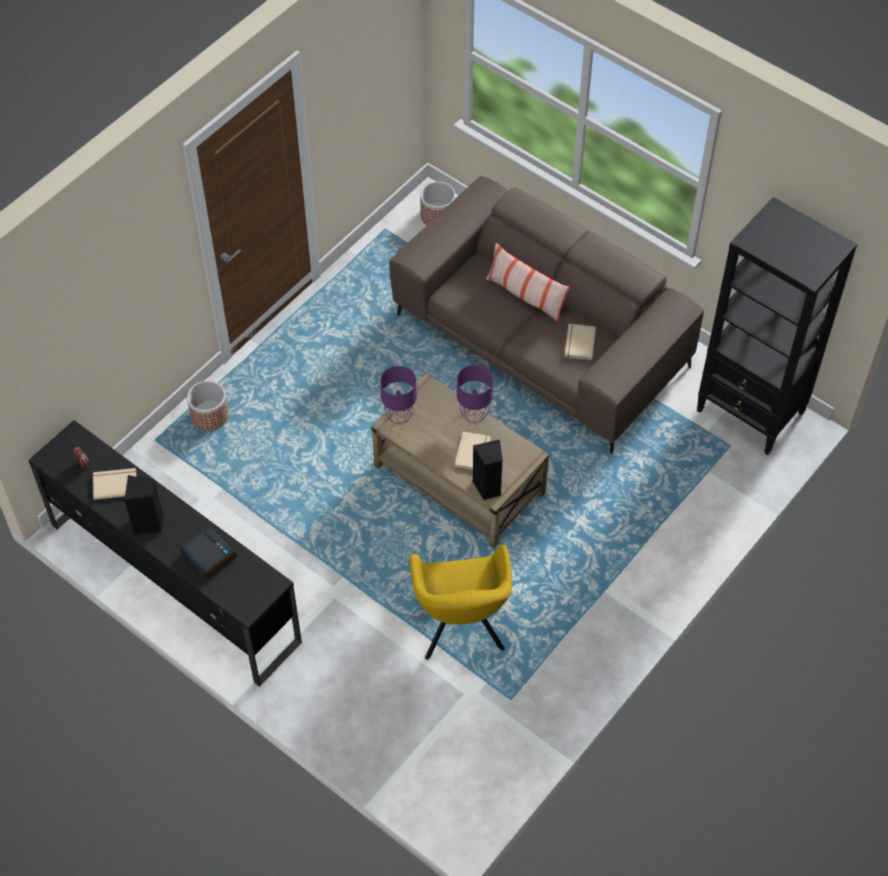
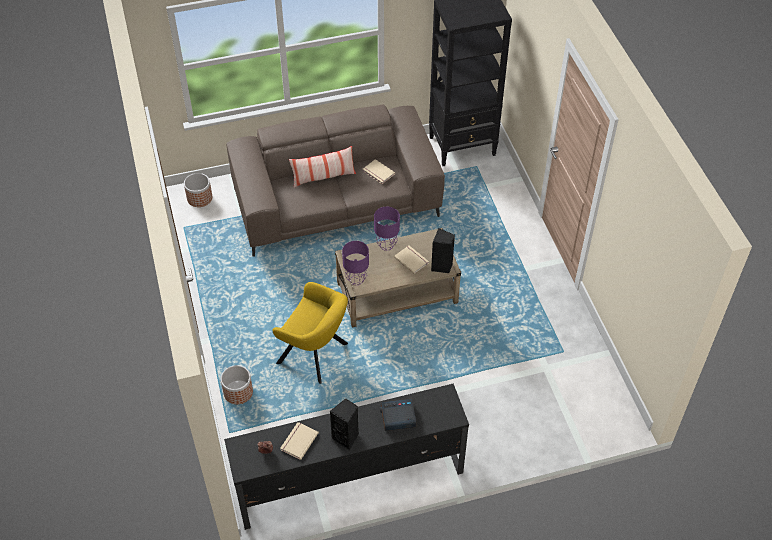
camera: 55 degrees left, 5 degrees down
yellow armchair [410,545,512,660] -> yellow armchair moved to [272,282,348,384]

